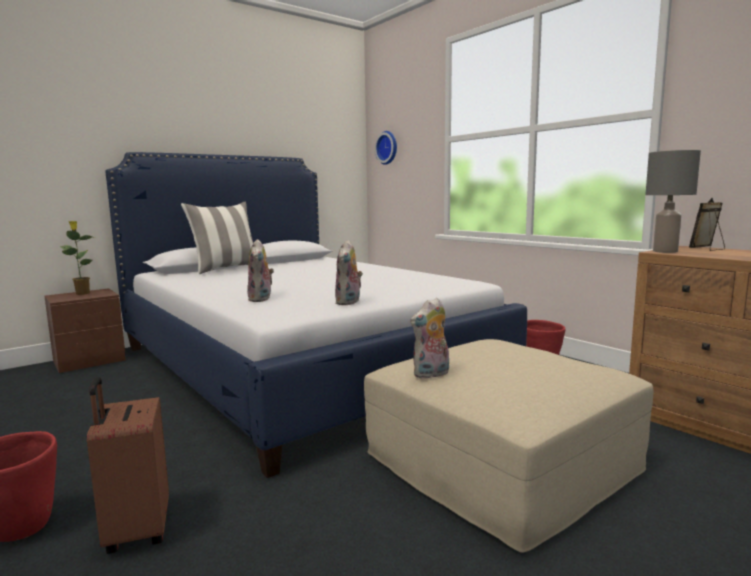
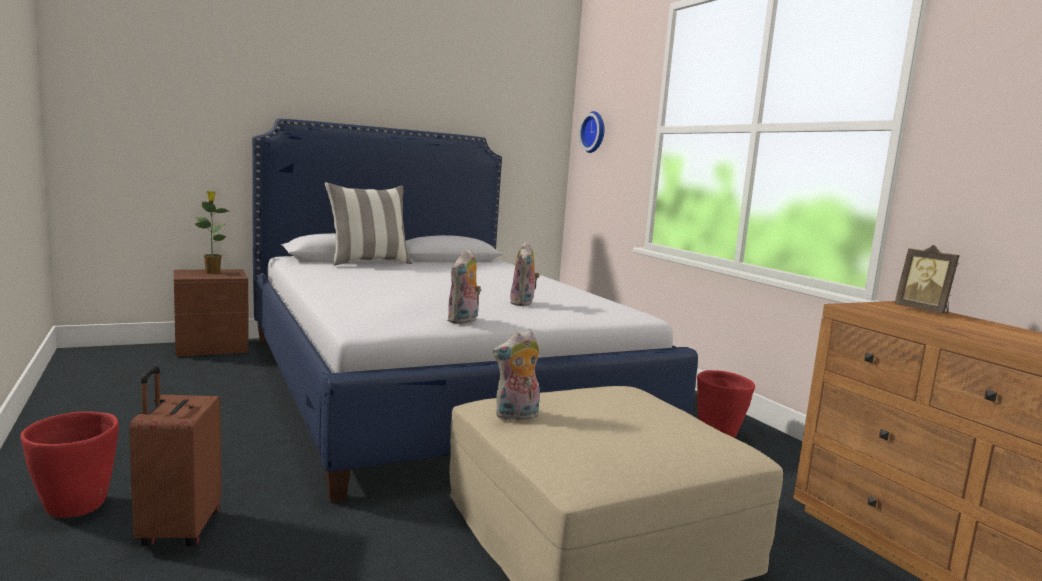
camera: 10 degrees right, 0 degrees up
plush toy [247,239,274,302] -> plush toy moved to [510,241,540,306]
grey table lamp [645,150,701,253] -> none
picture frame [689,198,725,251] -> picture frame turned 105 degrees counterclockwise [894,245,960,314]

